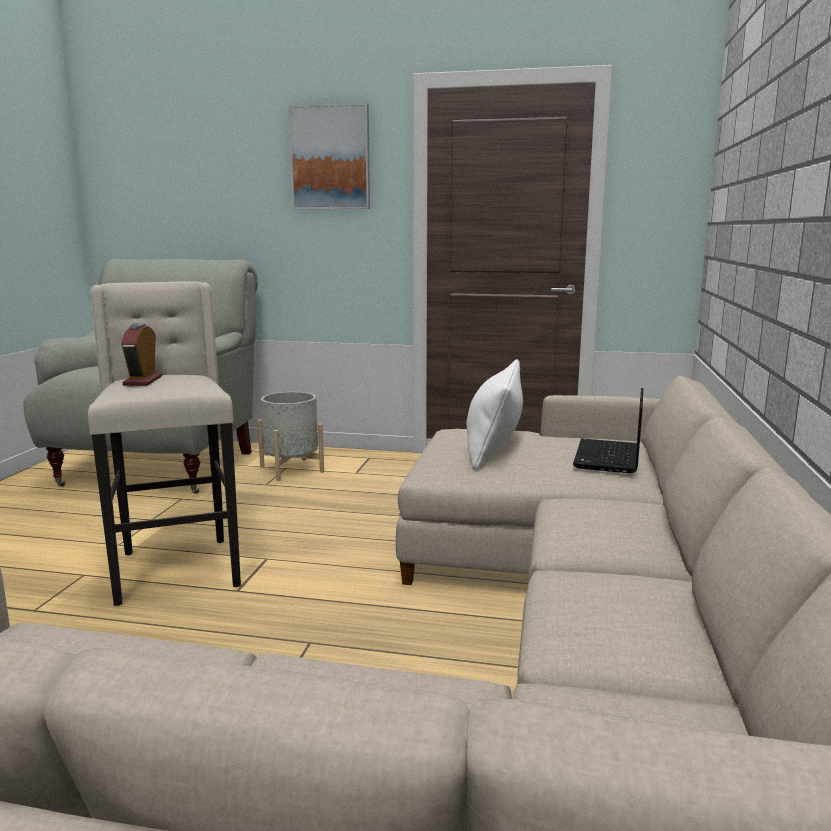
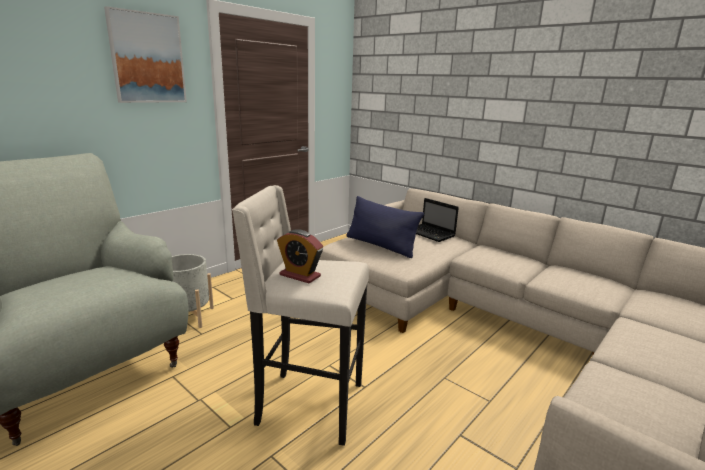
camera: 60 degrees left, 5 degrees up
white pillow [467,359,523,469] -> blue pillow [346,196,424,258]

